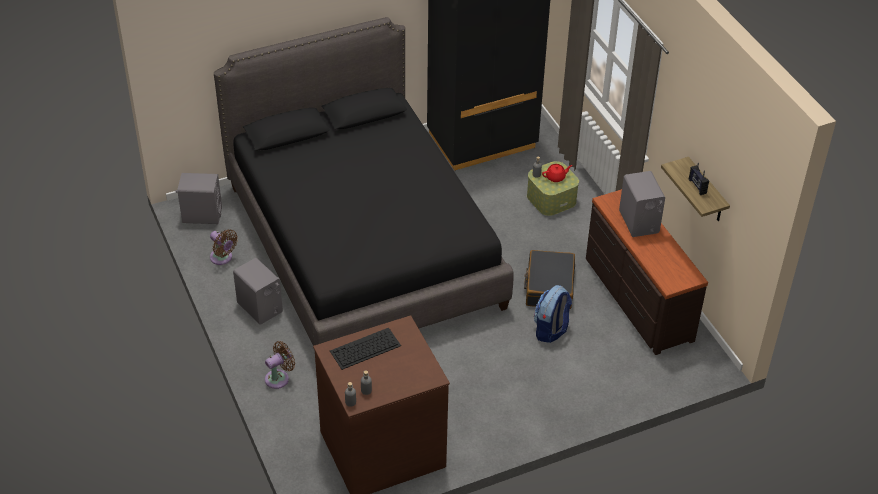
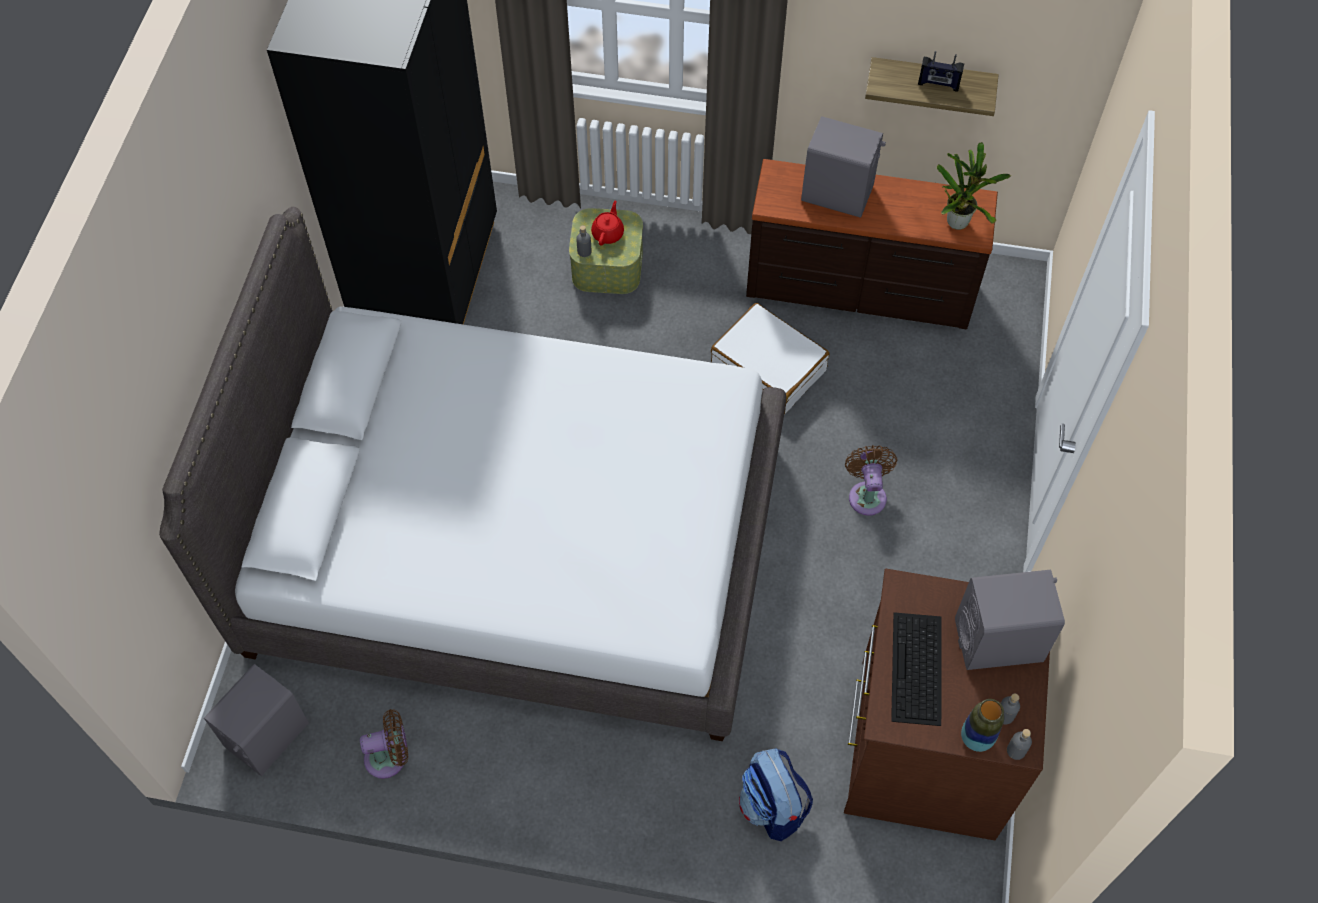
camera: 55 degrees left, 15 degrees up
black bed [214,17,514,346] -> white bed [159,207,786,741]
grey speaker [233,258,283,325] -> grey speaker moved to [955,570,1065,670]
brown fan [265,341,295,389] -> brown fan moved to [845,445,897,516]
black suitcase [524,250,575,309] -> white suitcase [711,303,829,415]
backpack [534,285,572,343] -> backpack moved to [739,748,813,841]
none -> potted plant [937,142,1011,230]
none -> vase [961,699,1004,752]

